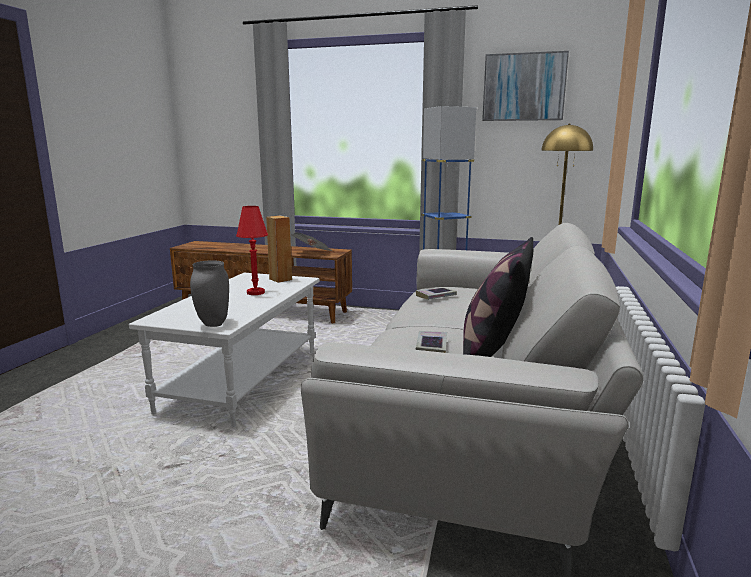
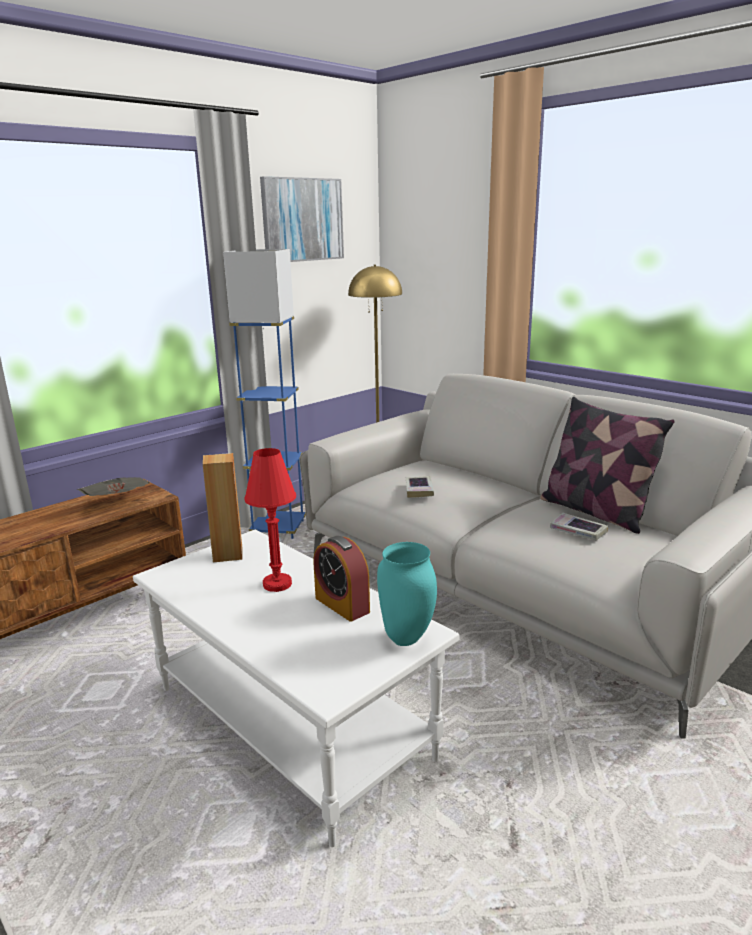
camera: 60 degrees left, 5 degrees up
grey vase [190,260,229,327] -> turquoise vase [377,542,437,646]
none -> alarm clock [313,536,370,622]

